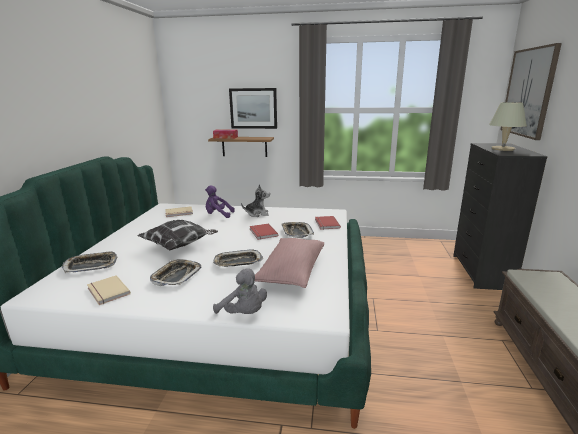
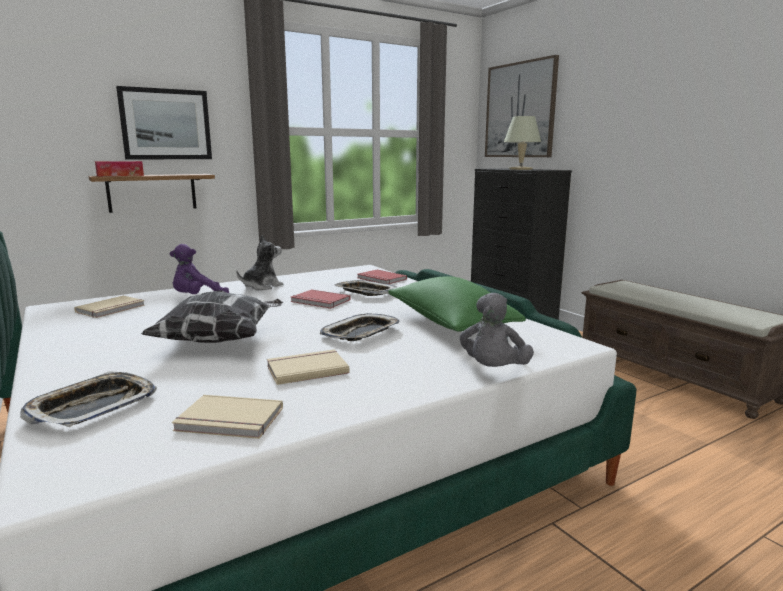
camera: 40 degrees left, 5 degrees down
tray [150,259,201,286] -> beige book [267,350,350,385]
grey plush toy [213,268,267,314] -> grey plush toy turned 105 degrees clockwise [460,293,534,367]
pink pillow [255,238,324,288] -> green pillow [388,276,526,332]

